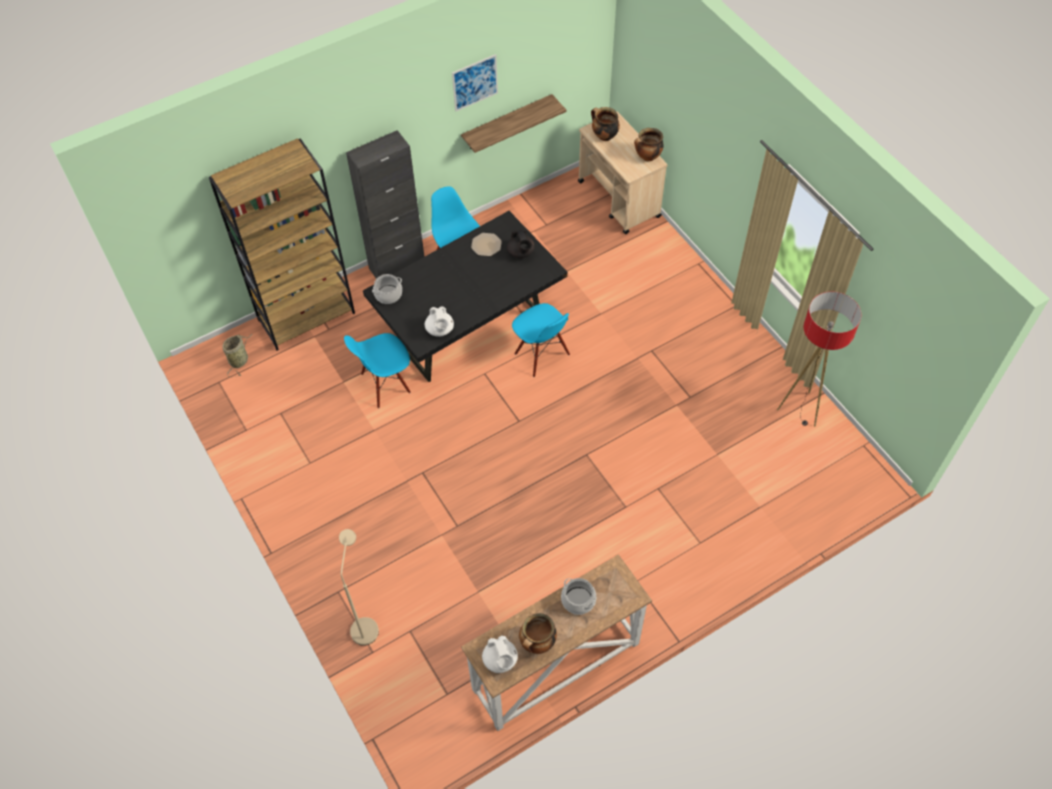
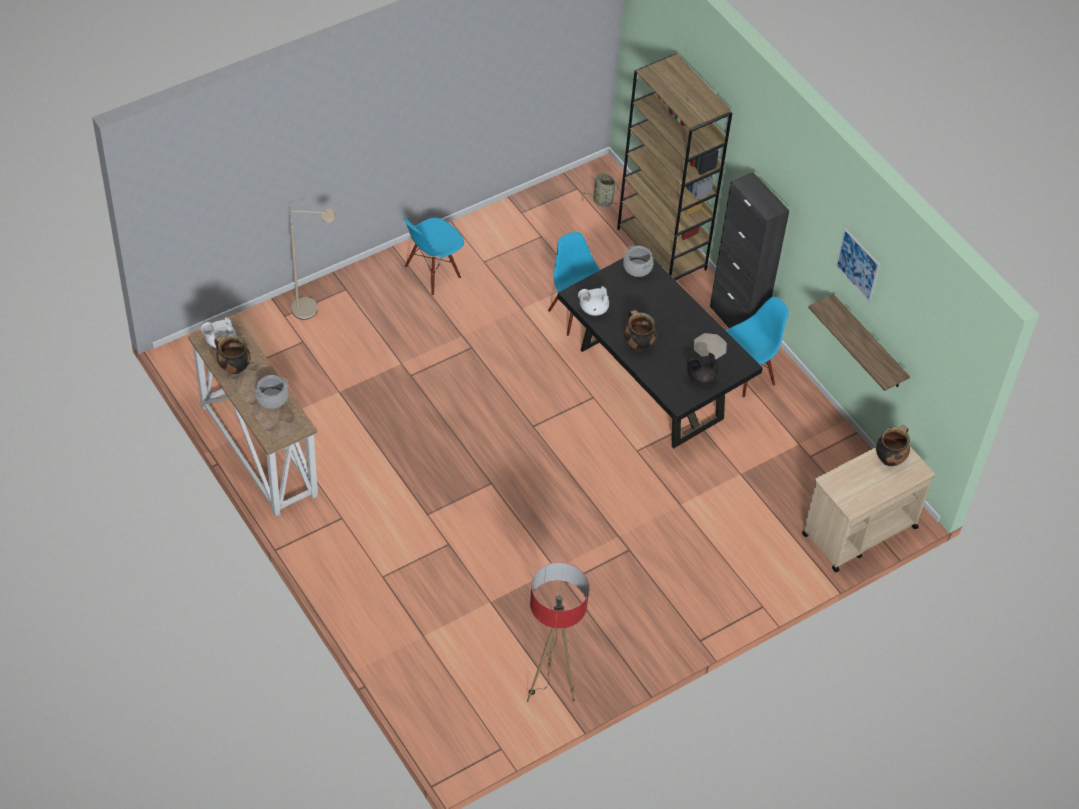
camera: 85 degrees right, 5 degrees down
blue chair [512,303,570,377] -> blue chair moved to [403,218,464,296]
cooking pot [634,128,664,161] -> cooking pot moved to [624,310,657,351]

